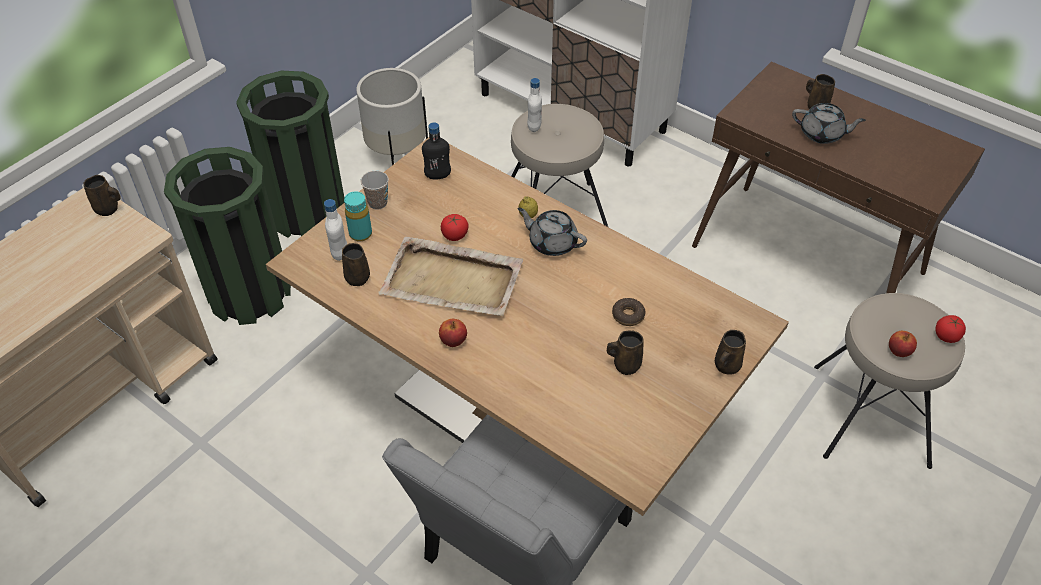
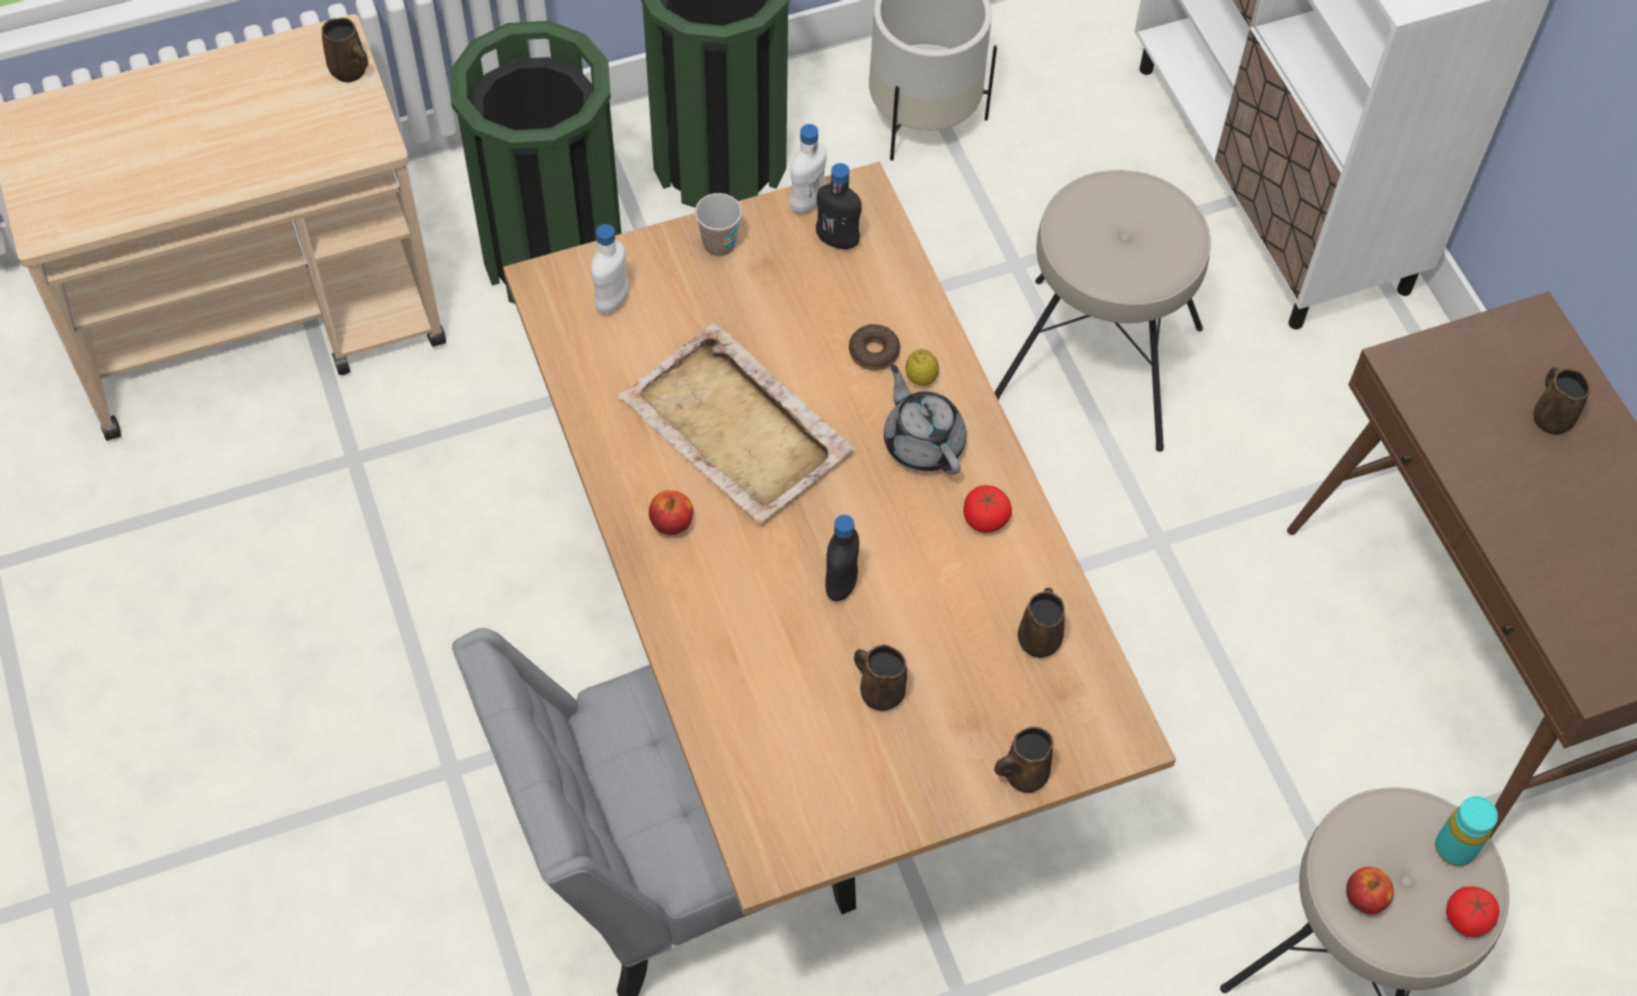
camera: 30 degrees right, 10 degrees up
brown mug [342,243,370,286] -> brown mug moved to [1018,588,1065,658]
turquoise bottle [344,191,372,241] -> turquoise bottle moved to [1435,796,1498,866]
tomato [441,214,468,241] -> tomato moved to [963,485,1012,533]
white bottle [527,78,542,132] -> white bottle moved to [790,124,827,213]
donut [612,298,645,326] -> donut moved to [849,324,900,370]
grey teapot [792,103,866,144] -> none
none -> black bottle [825,515,859,601]

